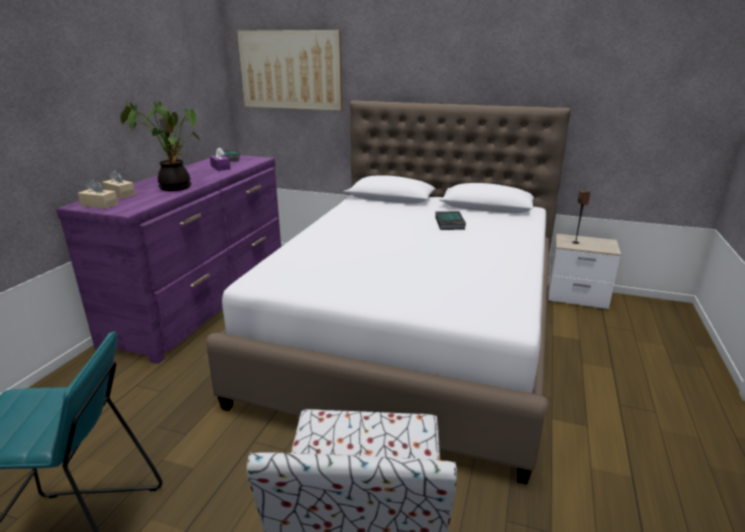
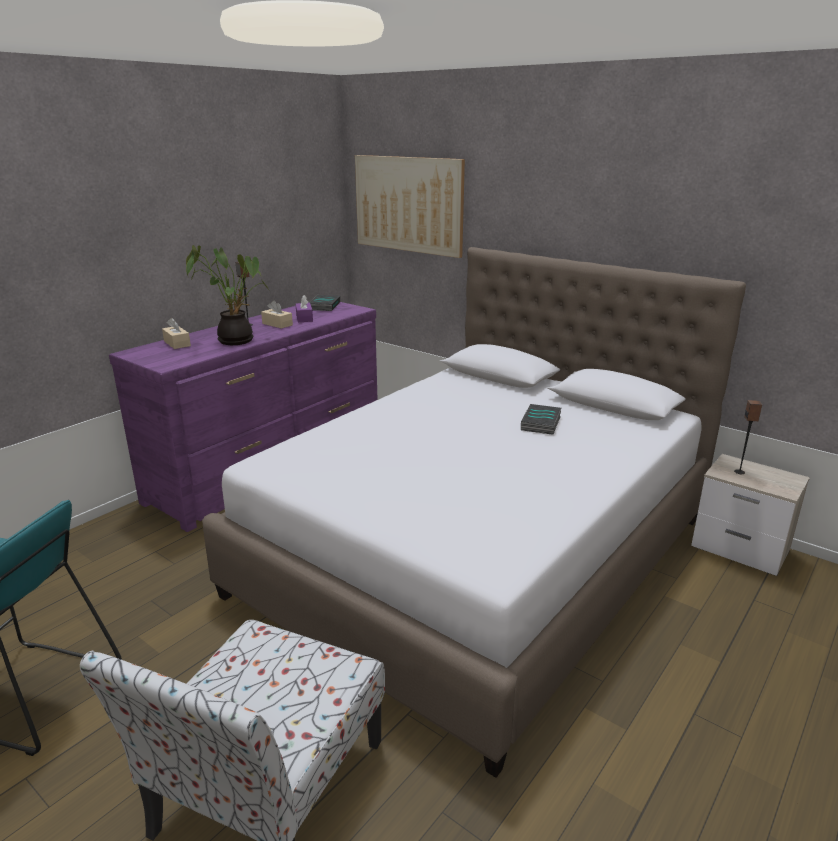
camera: 20 degrees right, 0 degrees up
beige tissue box [78,179,118,209] -> beige tissue box moved to [261,300,293,329]

